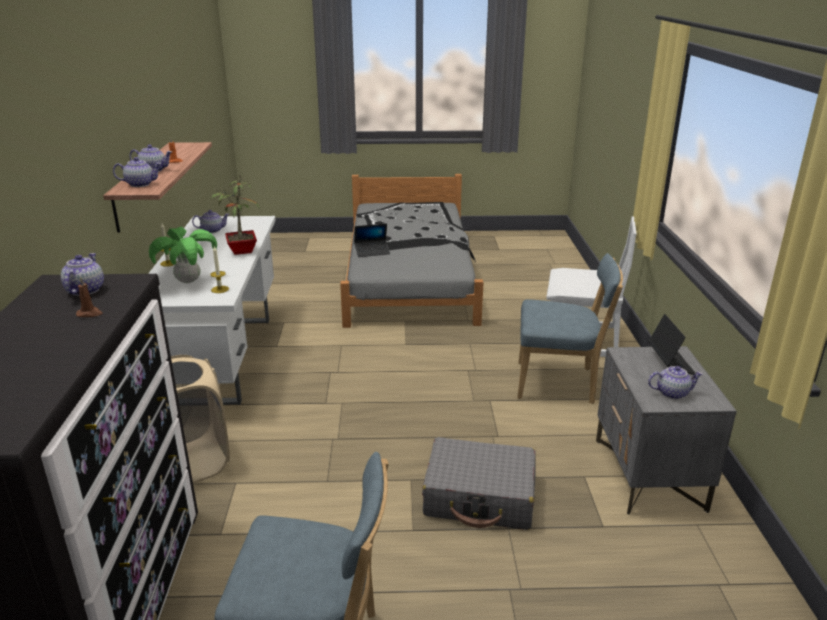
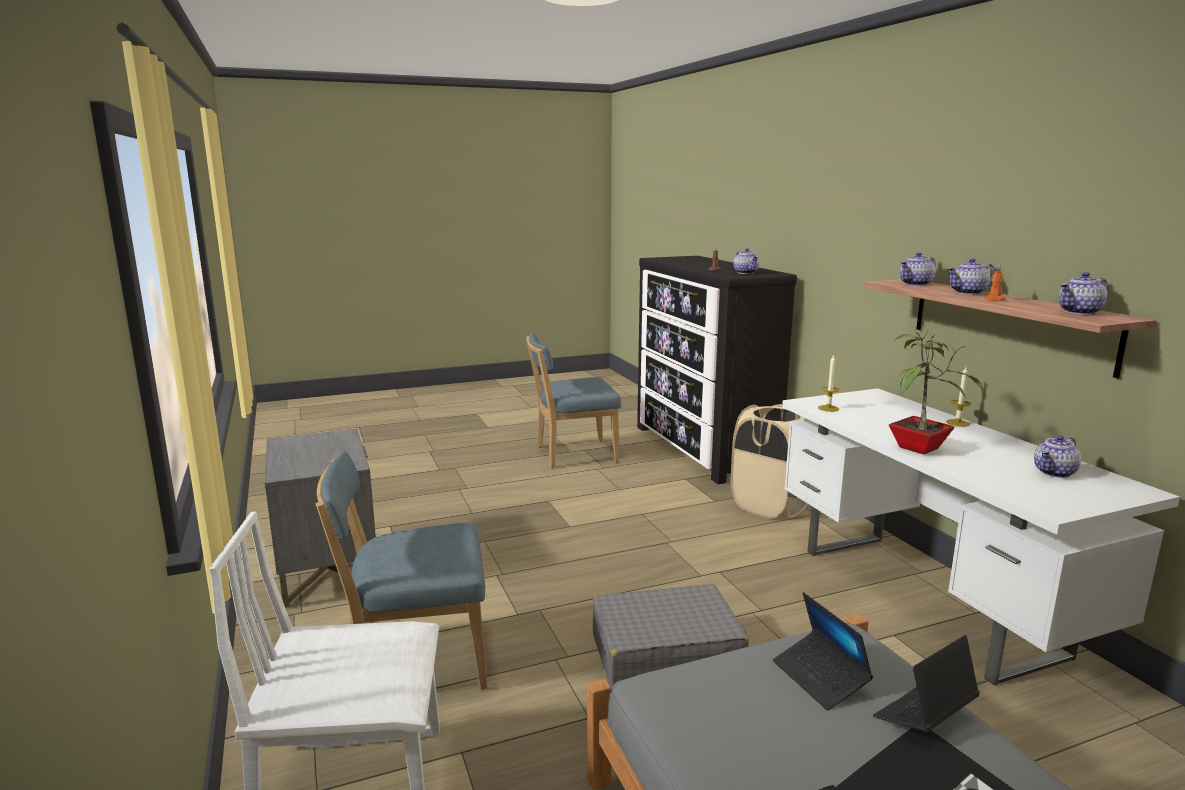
camera: 160 degrees right, 10 degrees down
potted plant [149,226,217,283] -> none
grey suitcase [422,437,536,530] -> grey suitcase moved to [593,584,749,687]
laptop [648,314,695,375] -> laptop moved to [773,592,873,710]
teapot [648,366,703,399] -> teapot moved to [1059,272,1108,315]

